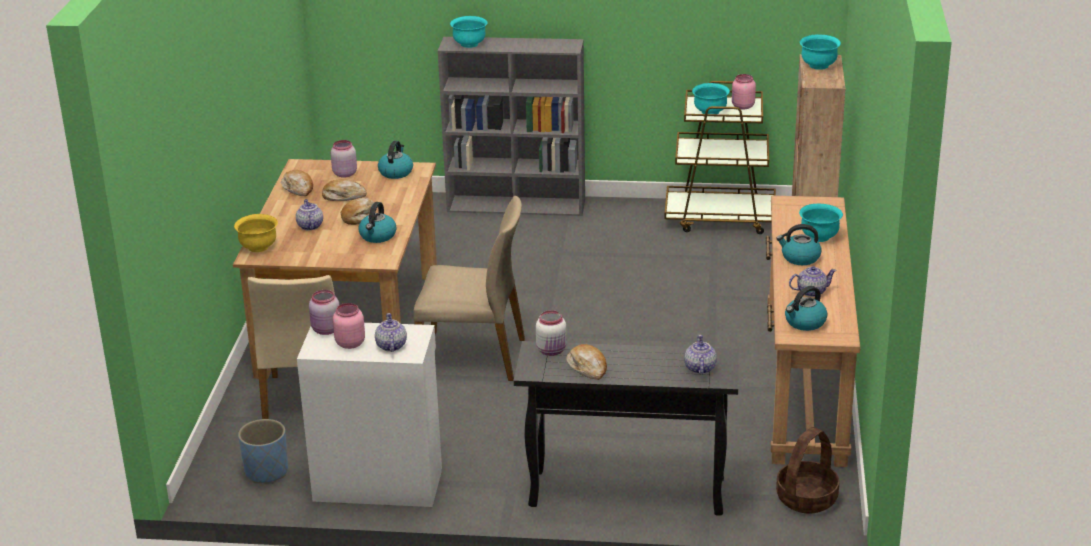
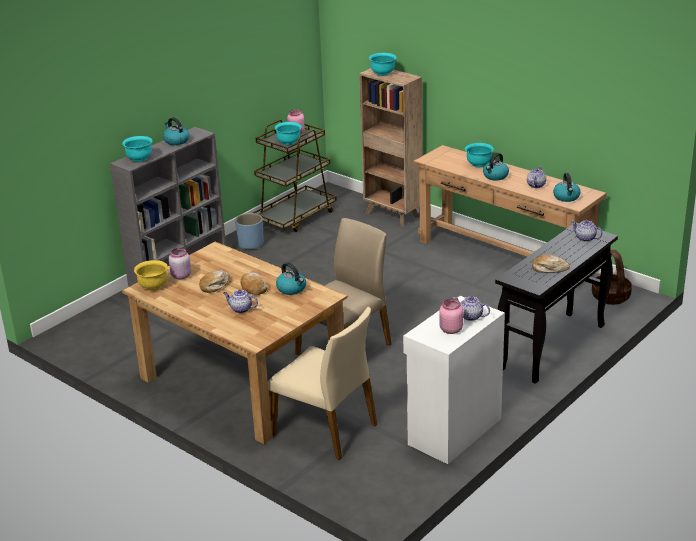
camera: 55 degrees left, 0 degrees up
yellow bowl [234,214,278,252] -> yellow bowl moved to [134,260,168,291]
blue planter [238,419,288,483] -> blue planter moved to [235,213,264,250]
bread [281,170,313,196] -> none
pink jar [309,290,339,335] -> none
kettle [378,141,413,179] -> kettle moved to [163,117,189,145]
white jar [536,310,567,356] -> none

